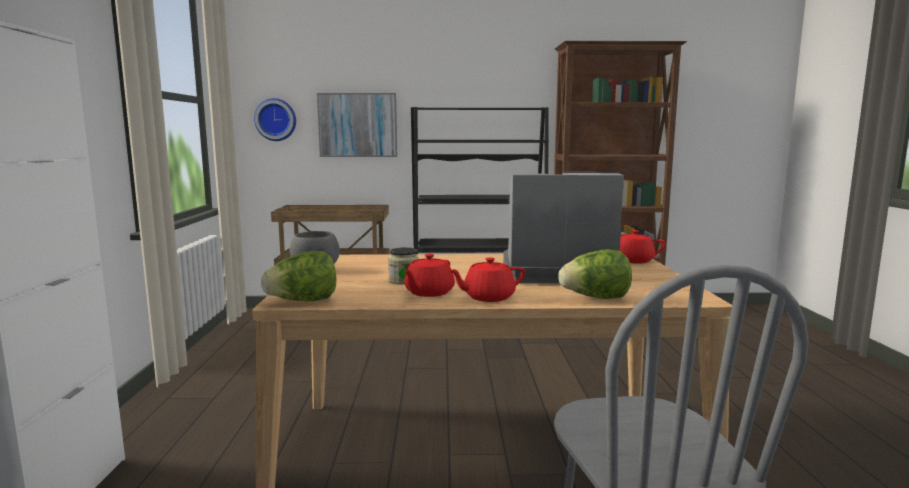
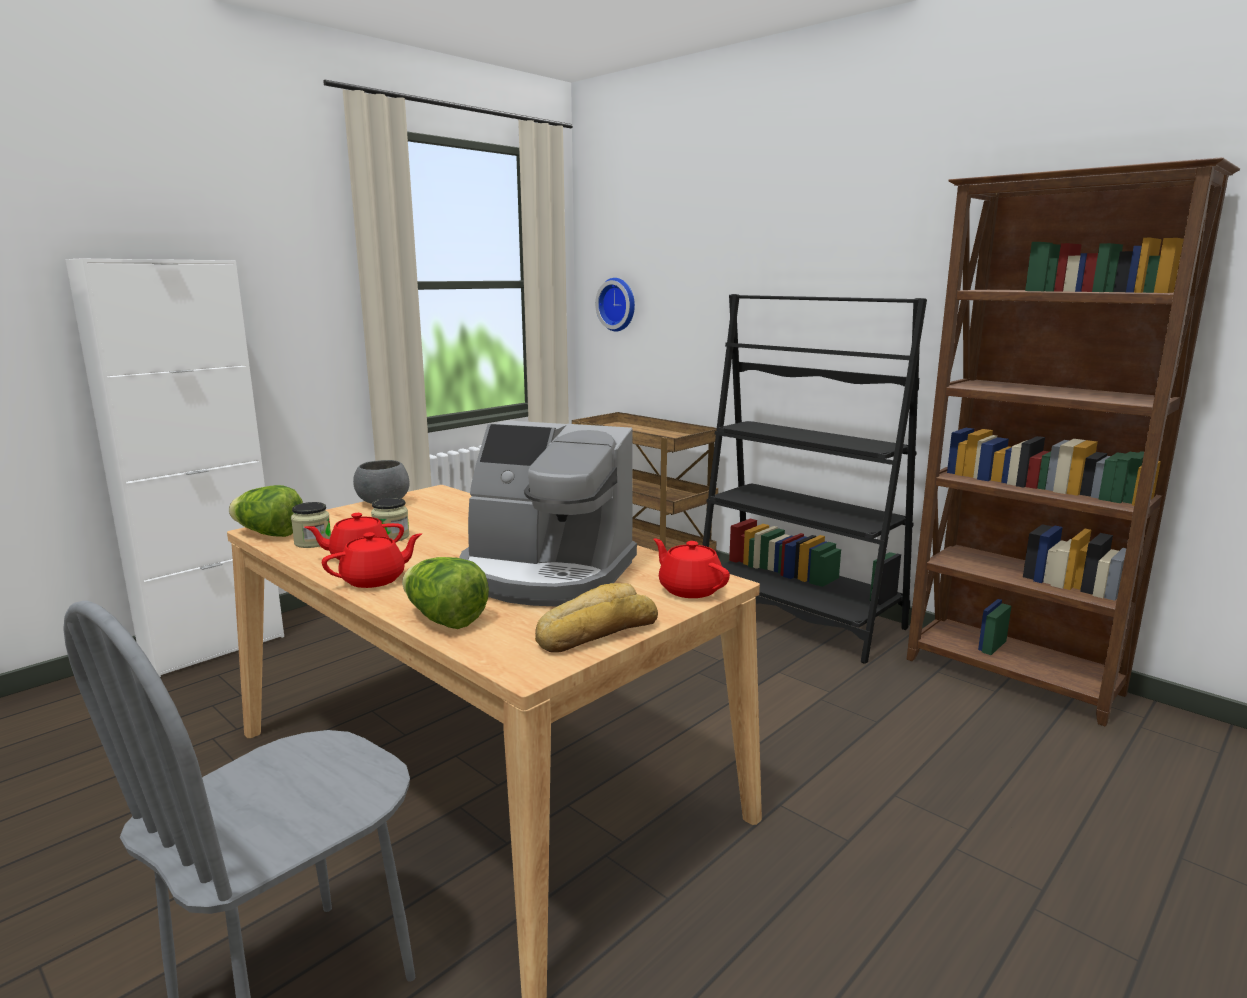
camera: 45 degrees right, 5 degrees up
picture [317,93,397,157] -> none
red teapot [448,257,525,302] -> red teapot turned 120 degrees clockwise [322,532,422,588]
coffee machine [503,171,624,283] -> coffee machine turned 150 degrees clockwise [459,420,637,606]
none -> jar [291,502,331,548]
none -> bread [535,583,658,653]

